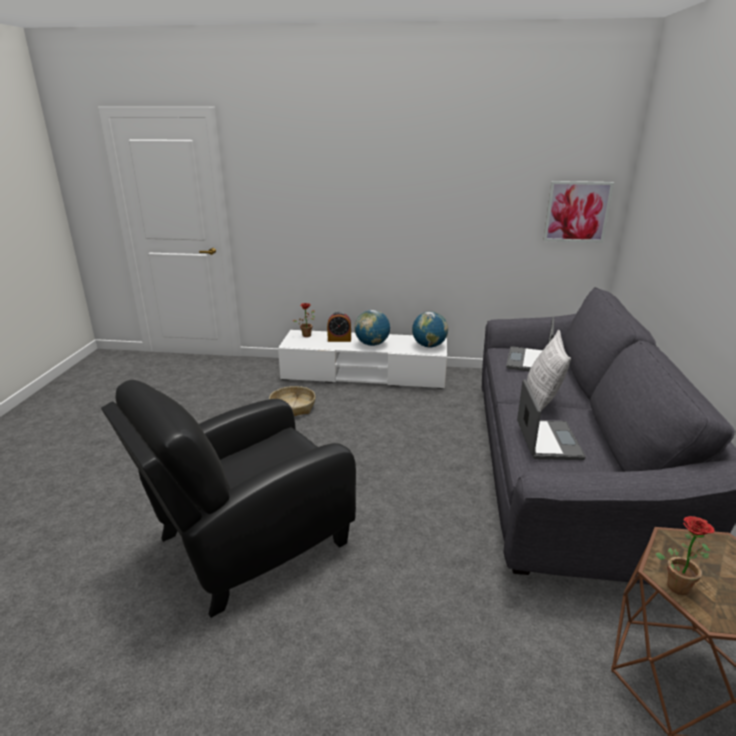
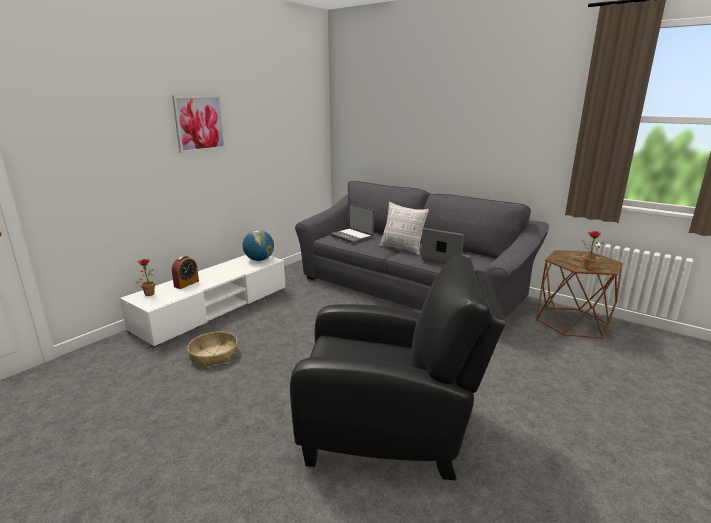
camera: 60 degrees left, 5 degrees down
black armchair [101,380,356,618] -> black armchair turned 75 degrees counterclockwise [290,255,506,480]
globe [354,310,390,346] -> none
picture [543,181,614,243] -> picture moved to [172,95,226,153]

